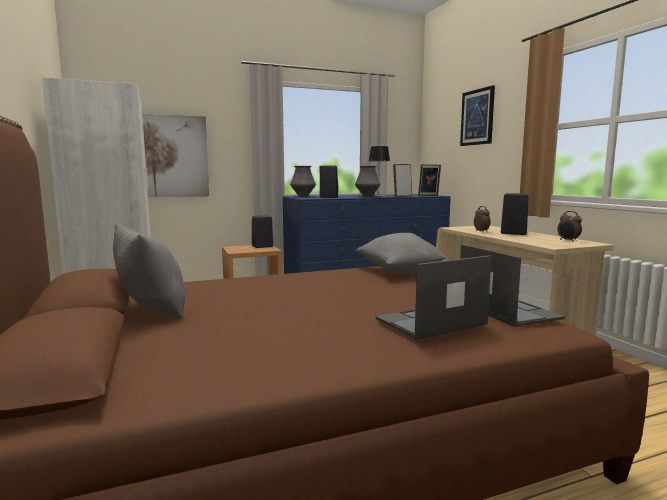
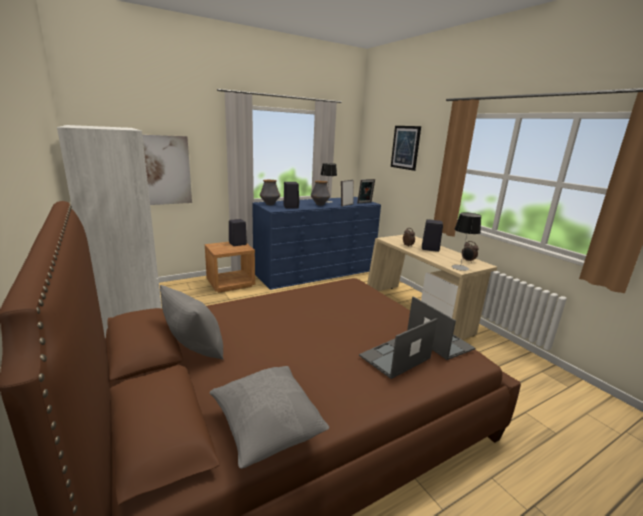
camera: 10 degrees left, 10 degrees up
grey pillow [356,233,447,274] -> grey pillow moved to [209,366,329,469]
none -> table lamp [452,212,481,271]

